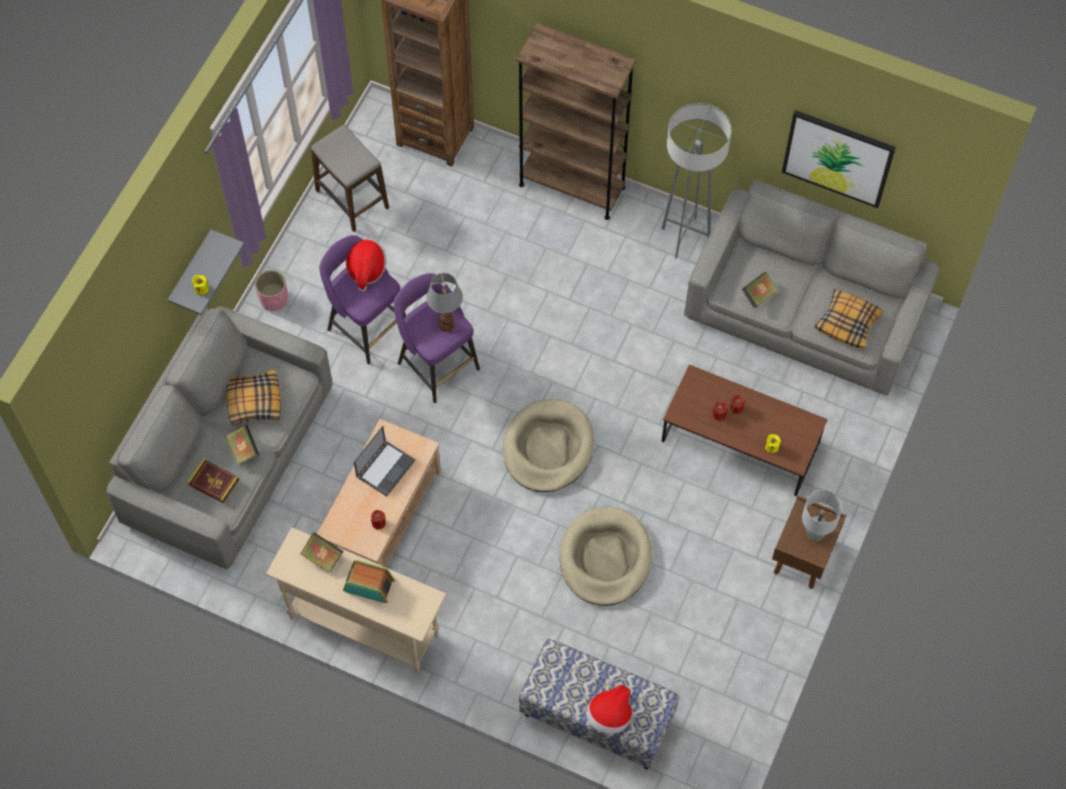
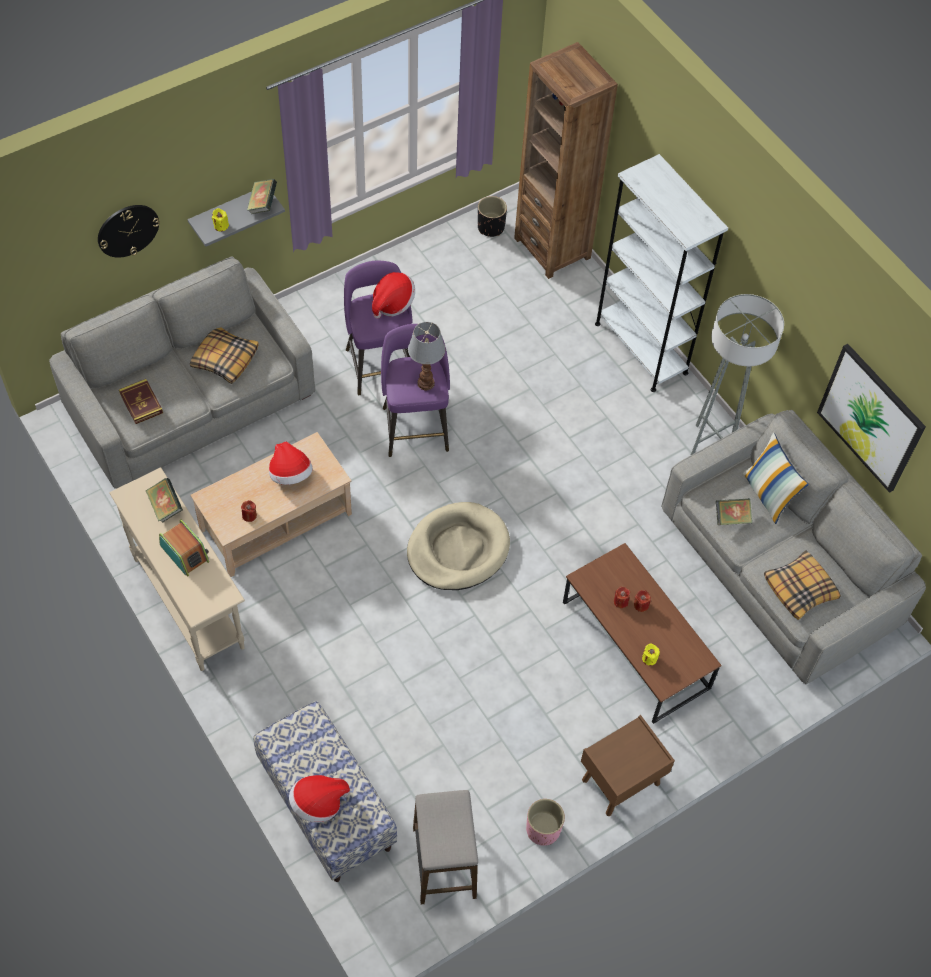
camera: 30 degrees right, 5 degrees down
book [226,425,260,466] -> book moved to [247,179,277,214]
pink planter [255,270,288,311] -> pink planter moved to [526,799,565,846]
stool [311,125,389,232] -> stool moved to [413,790,478,904]
laptop [354,426,415,497] -> hat [269,442,313,485]
brown bookcase [516,23,636,220] -> white bookcase [595,154,728,392]
beige dog bed [560,507,652,606] -> none
grey table lamp [802,490,842,541] -> none
none -> wall clock [98,205,160,258]
none -> black planter [478,196,507,237]
none -> pillow [743,433,809,524]

